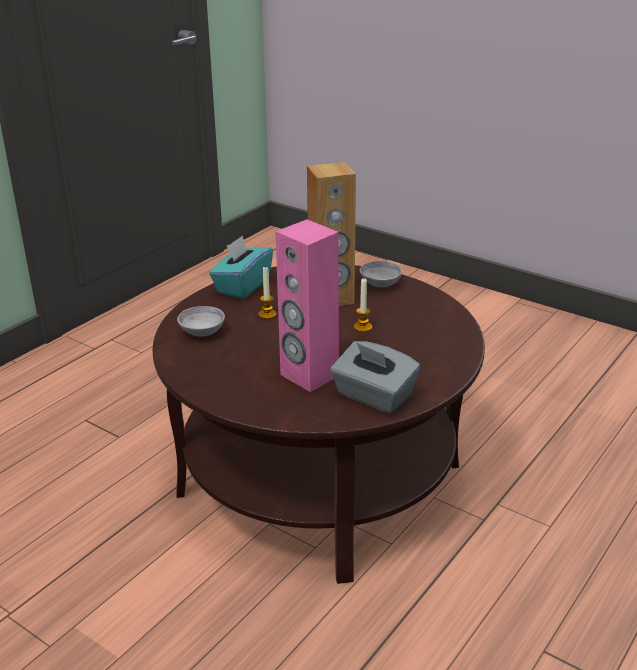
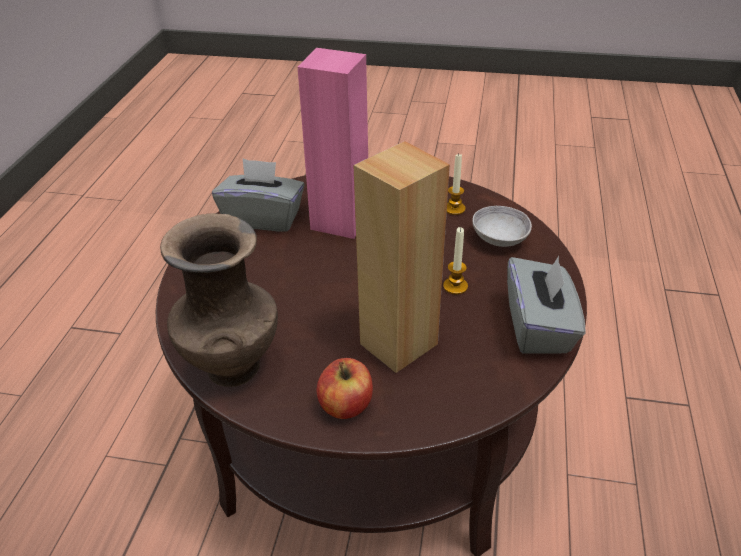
camera: 155 degrees right, 10 degrees up
turquoise tissue box [209,236,273,299] -> grey tissue box [507,256,586,354]
candle [354,278,372,332] -> candle moved to [447,154,466,215]
grey bowl [359,261,403,287] -> apple [316,358,373,419]
none -> brown vase [160,213,278,387]

